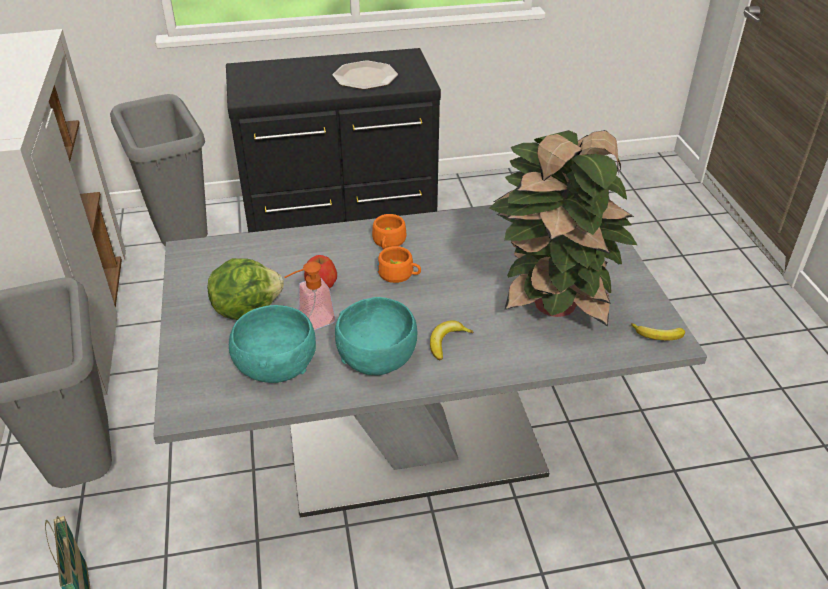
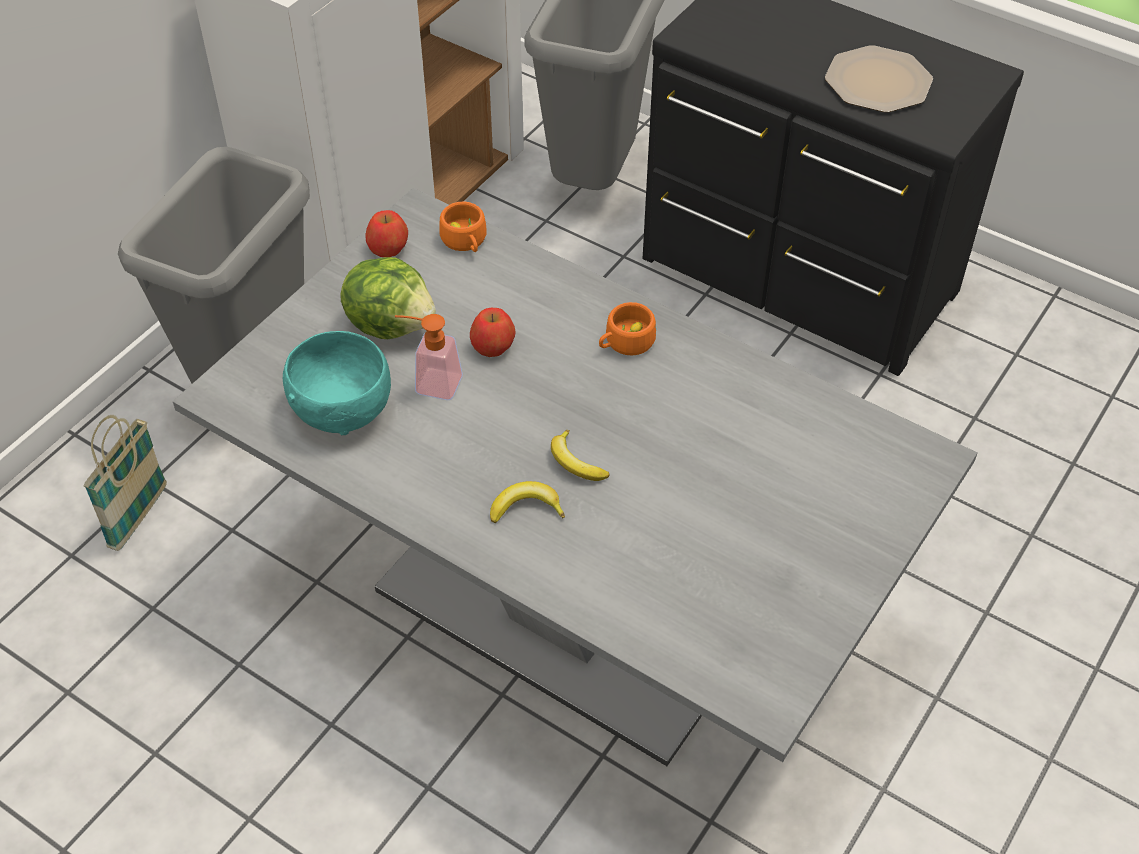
camera: 45 degrees right, 10 degrees up
turquoise bowl [335,297,417,375] -> none
orange cup [378,246,421,283] -> orange cup moved to [439,202,487,252]
potted plant [489,130,637,327] -> none
banana [631,323,685,340] -> banana moved to [551,430,610,481]
none -> apple [366,210,408,257]

